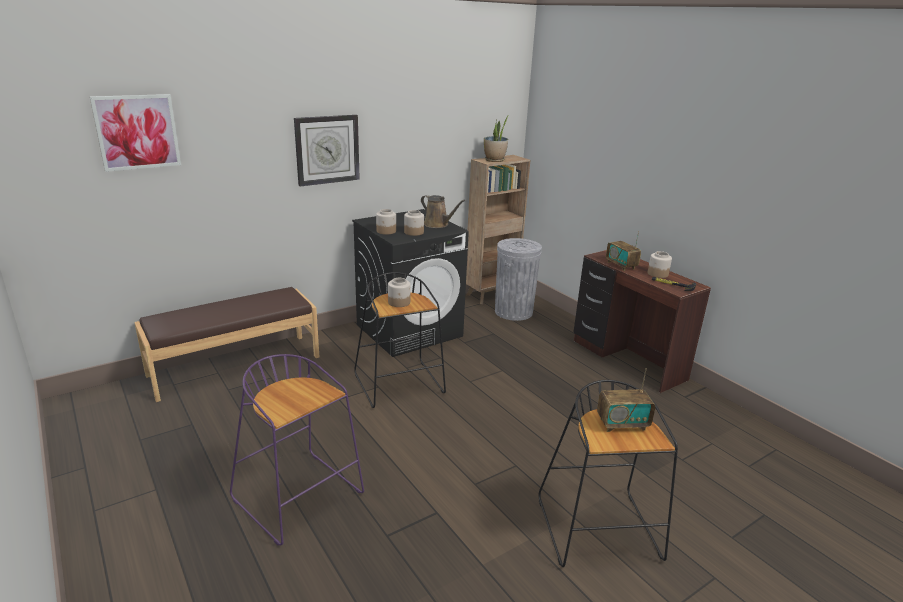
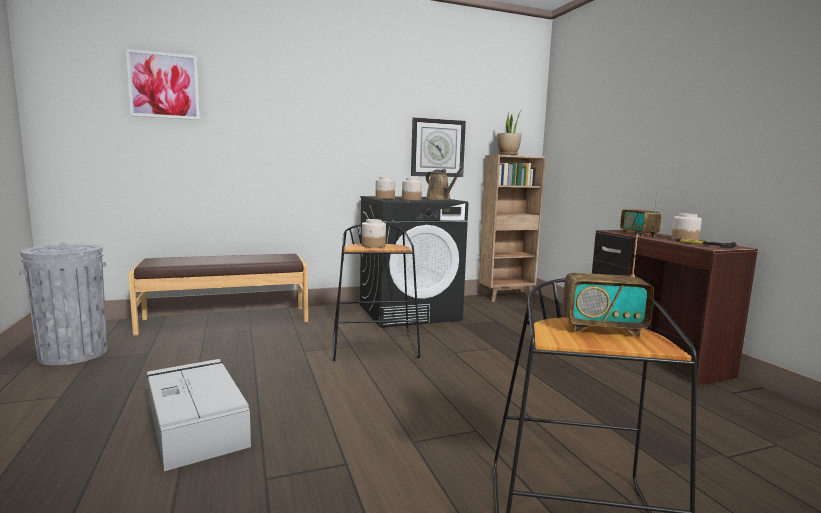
camera: 15 degrees right, 15 degrees down
purple stool [230,354,364,546] -> grey storage box [147,359,251,471]
wall clock [294,115,360,186] -> wall clock moved to [411,117,466,177]
grey trash can [495,238,542,321] -> grey trash can moved to [19,242,107,365]

